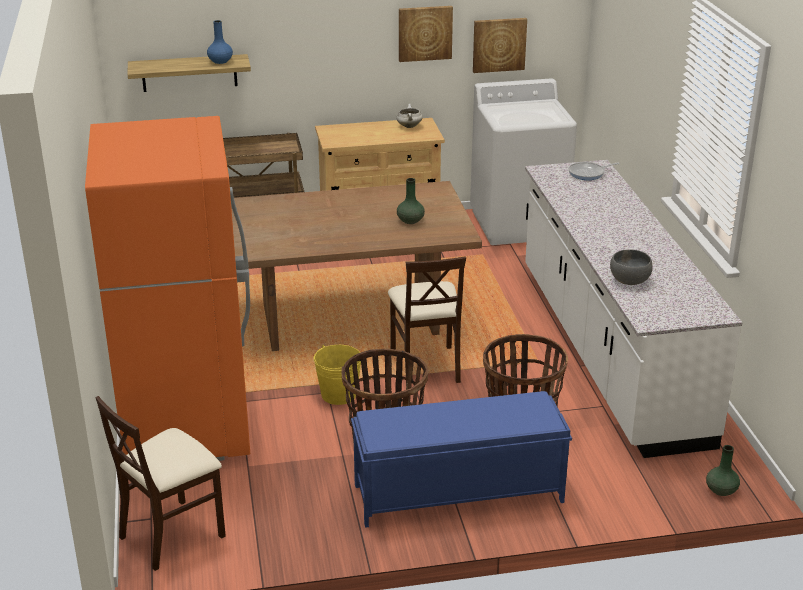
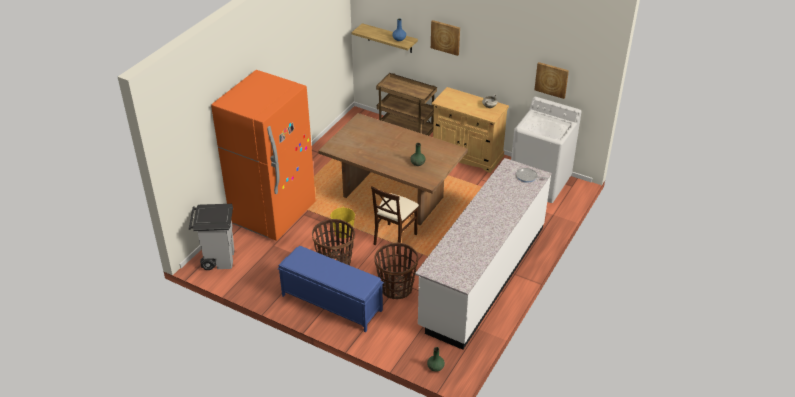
camera: 40 degrees right, 10 degrees up
beige chair [95,396,226,571] -> grey trash can [189,204,235,270]
picture [399,6,453,62] -> picture moved to [431,20,460,56]
grey bowl [610,249,653,285] -> none

